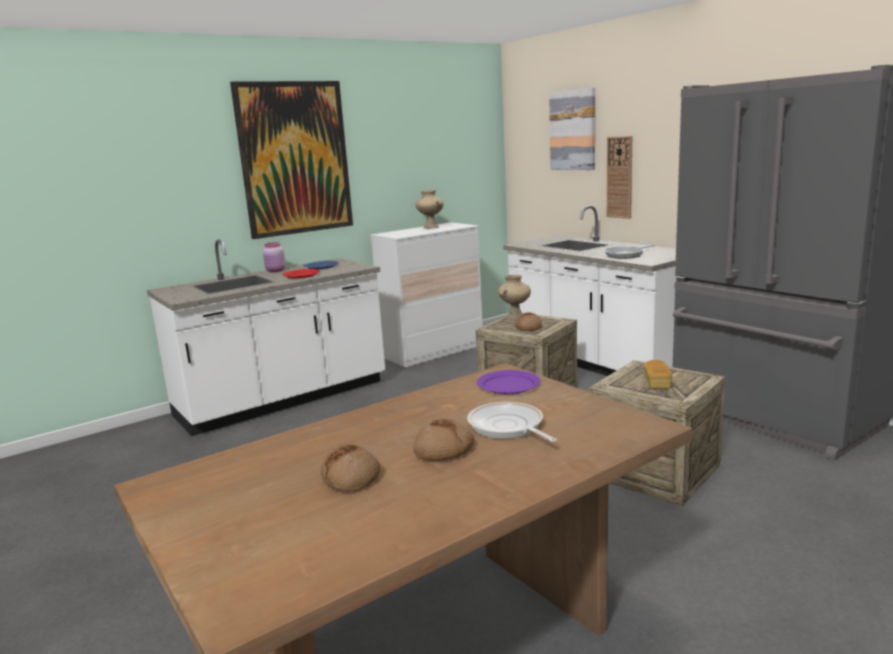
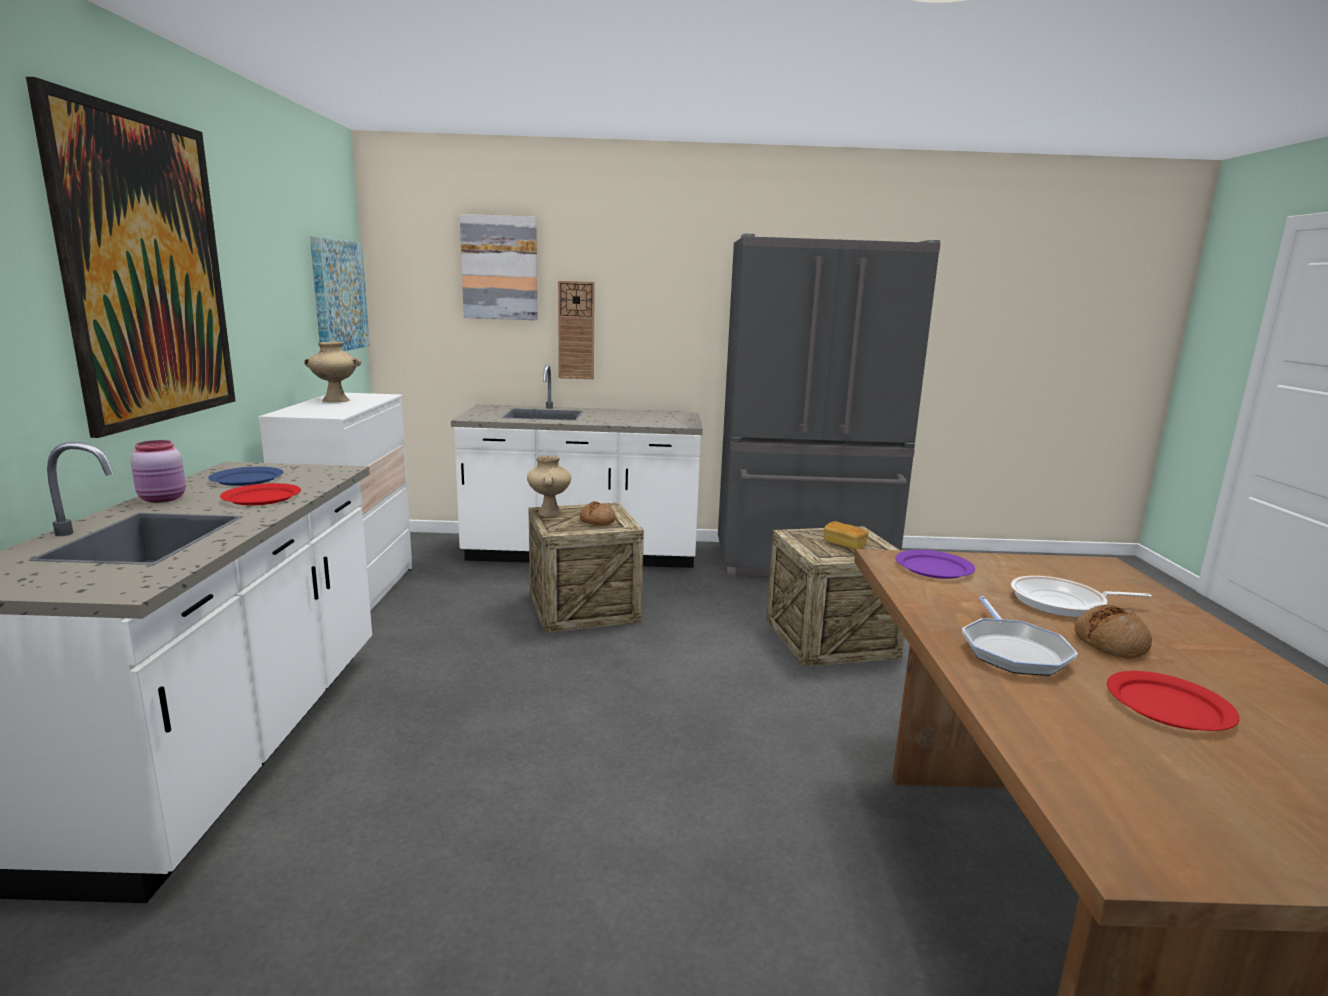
camera: 55 degrees left, 0 degrees up
bread [321,444,380,492] -> red plate [1107,671,1240,731]
frying pan [605,245,655,259] -> frying pan moved to [962,597,1078,676]
none -> picture [310,237,370,351]

